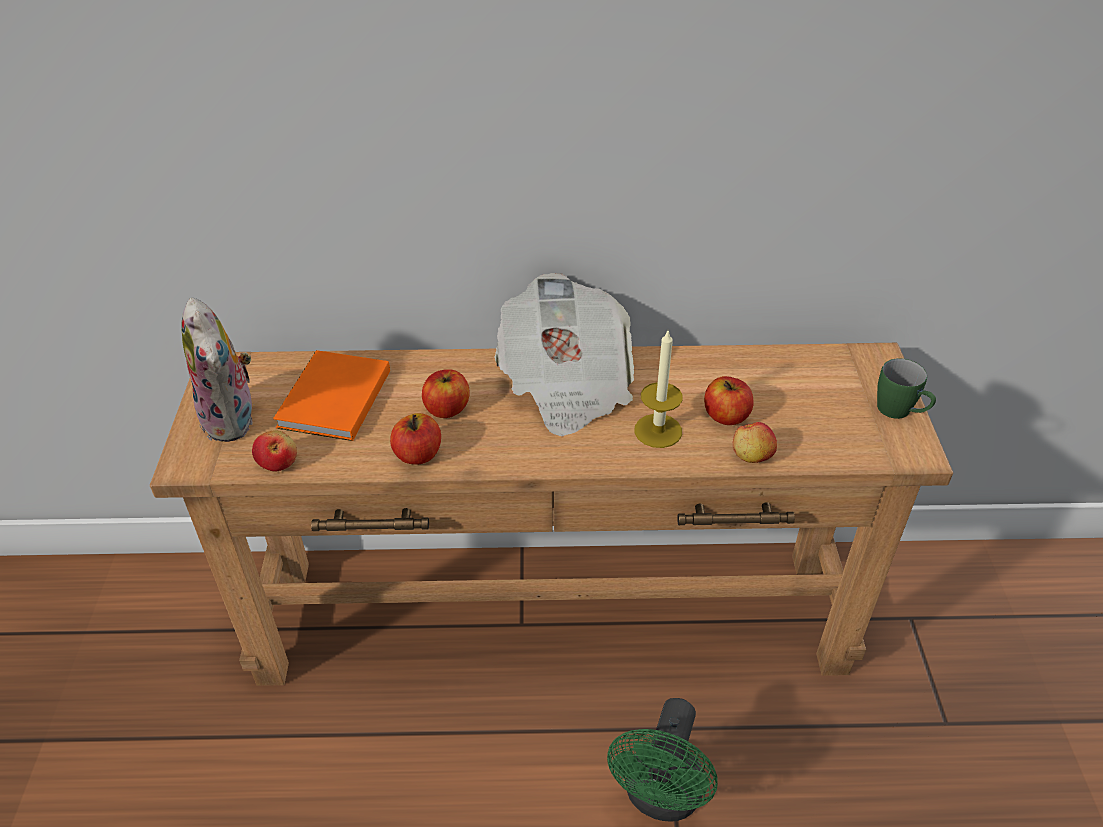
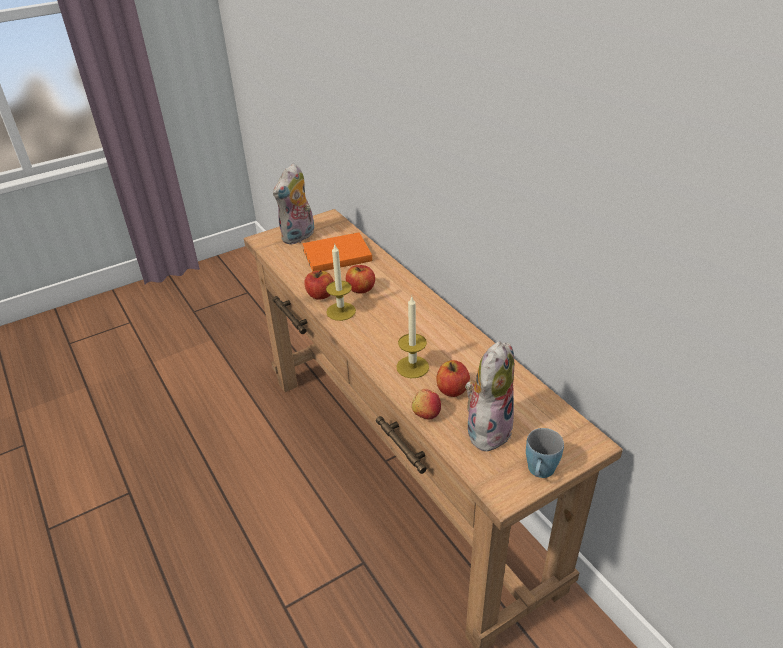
camera: 60 degrees right, 5 degrees down
apple [252,430,297,472] -> none
newspaper [494,273,634,436] -> none
green fan [607,698,718,822] -> none
green mug [877,358,936,419] -> blue mug [526,428,564,478]
none -> candle [326,245,356,321]
none -> plush toy [465,341,514,453]

